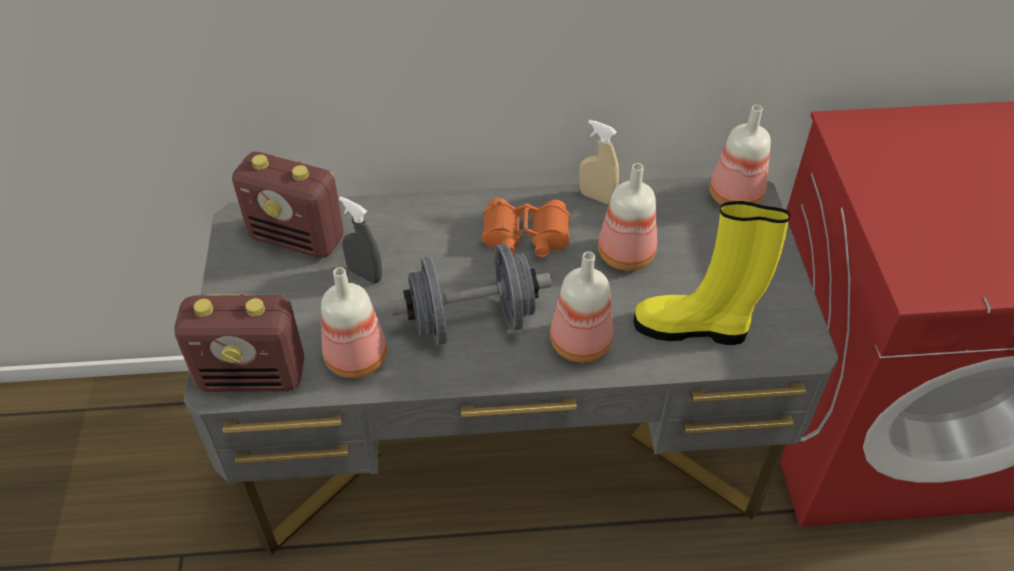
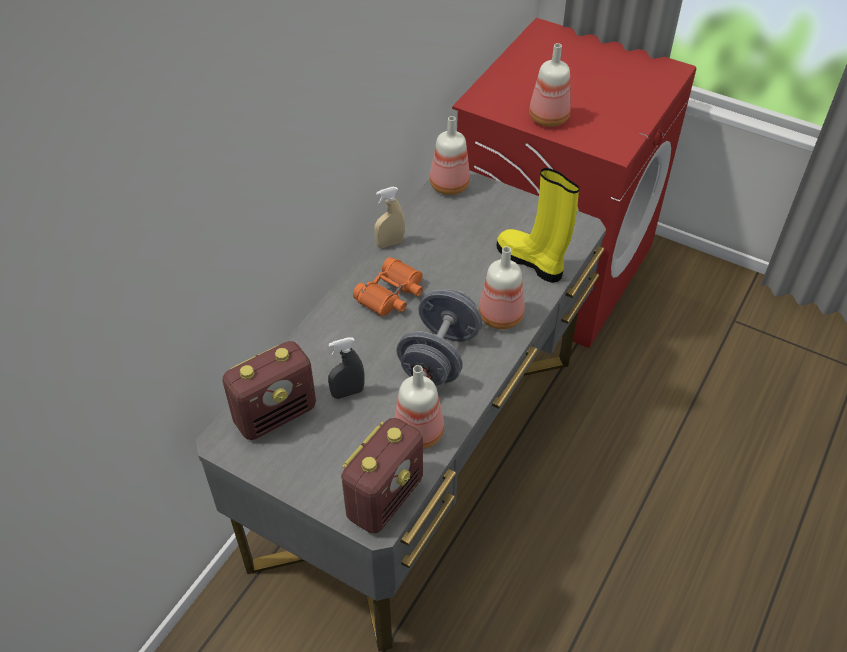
camera: 55 degrees left, 0 degrees up
bottle [598,163,657,271] -> bottle moved to [529,43,571,127]
yellow boot [634,201,790,345] -> yellow boot turned 90 degrees clockwise [497,168,580,283]

